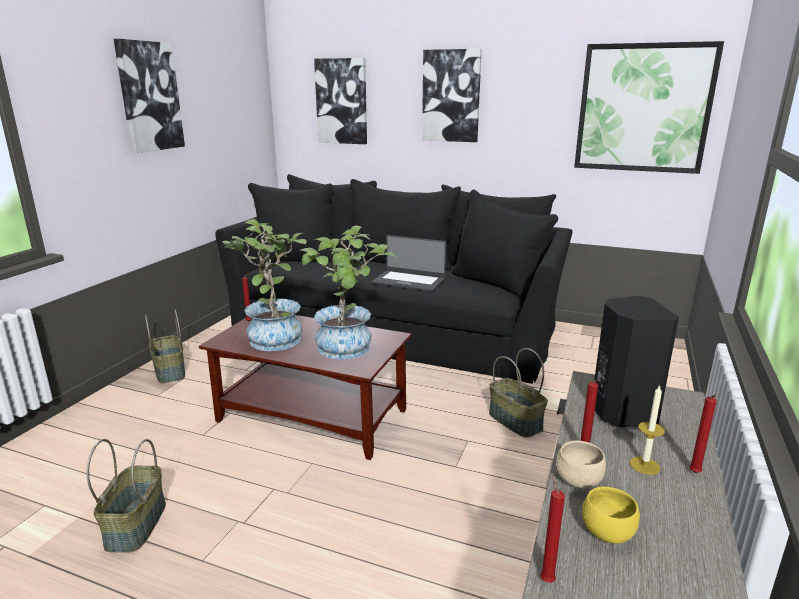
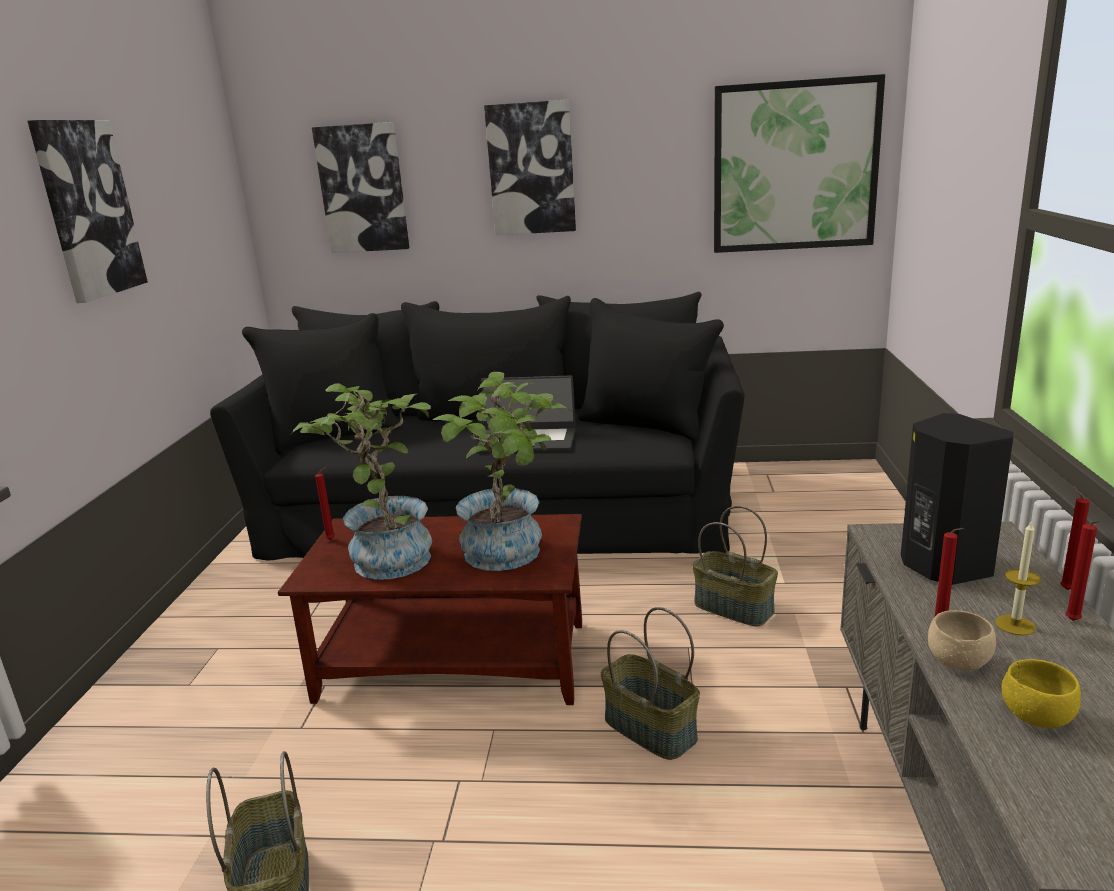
camera: 15 degrees left, 0 degrees up
basket [145,310,185,383] -> basket moved to [601,607,700,760]
red candle [540,475,565,583] -> red candle moved to [1060,486,1090,590]

